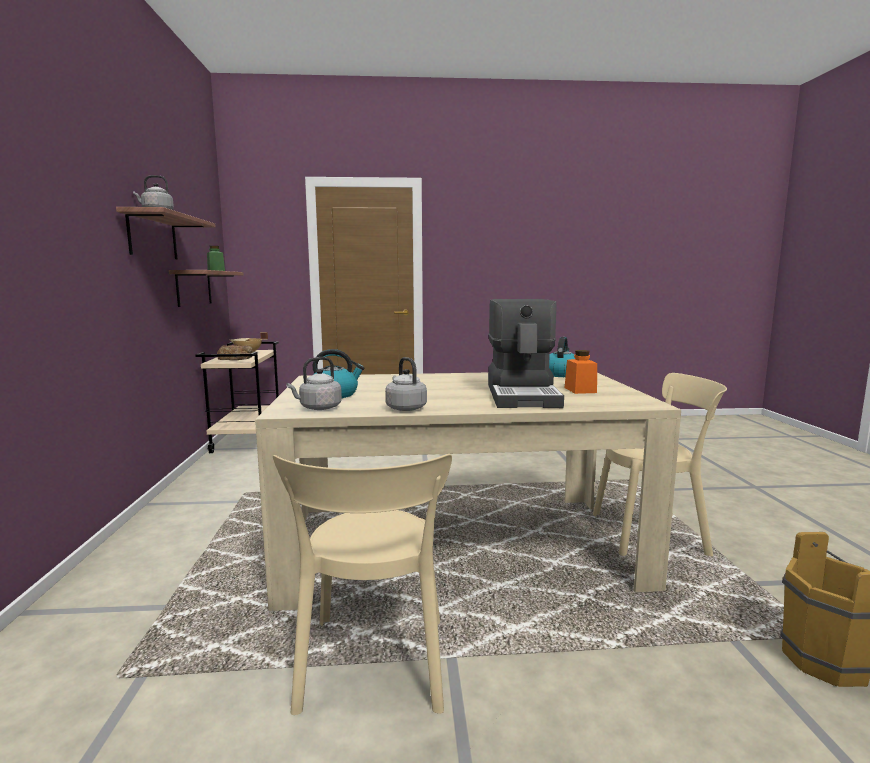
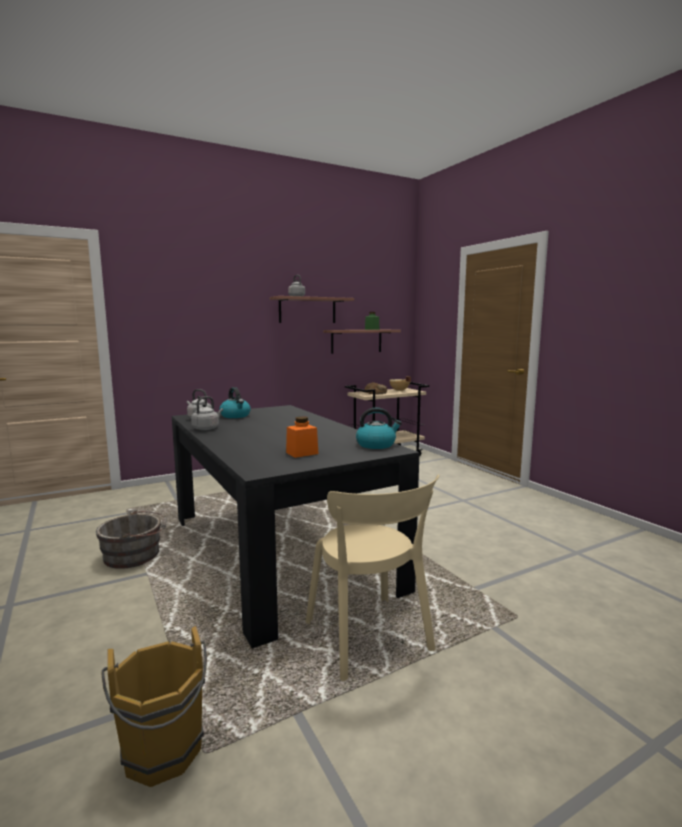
camera: 65 degrees right, 0 degrees up
beige dining table [255,373,681,611] -> black dining table [172,405,420,649]
beige chair [273,454,452,715] -> grey bucket [96,509,167,569]
coffee machine [488,299,564,408] -> none

